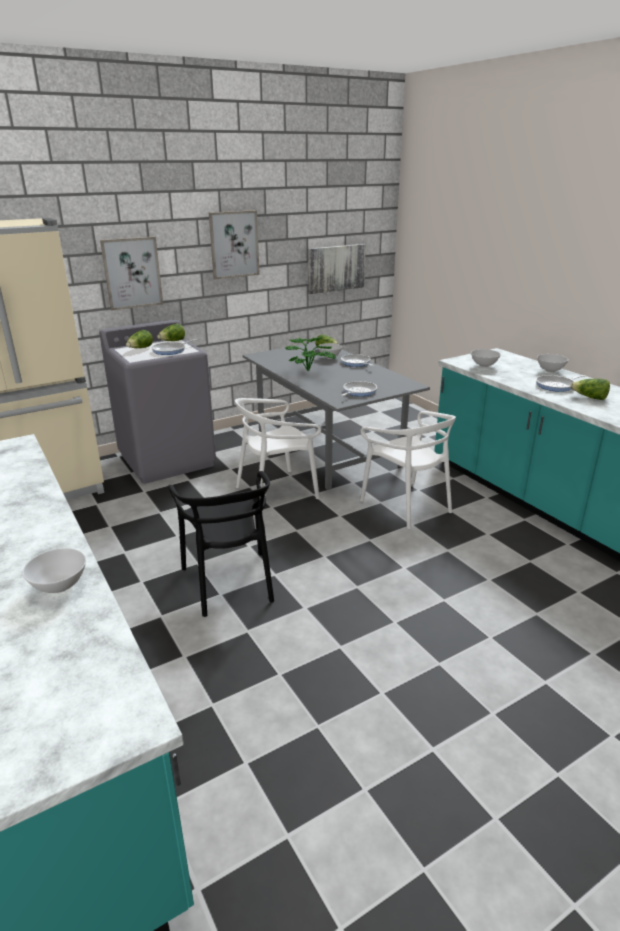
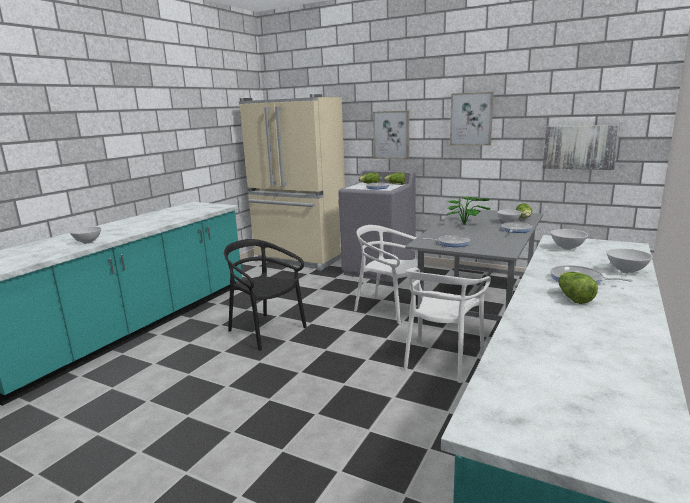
camera: 60 degrees right, 10 degrees down
black chair [168,471,274,617] -> black chair turned 90 degrees clockwise [224,239,307,351]

